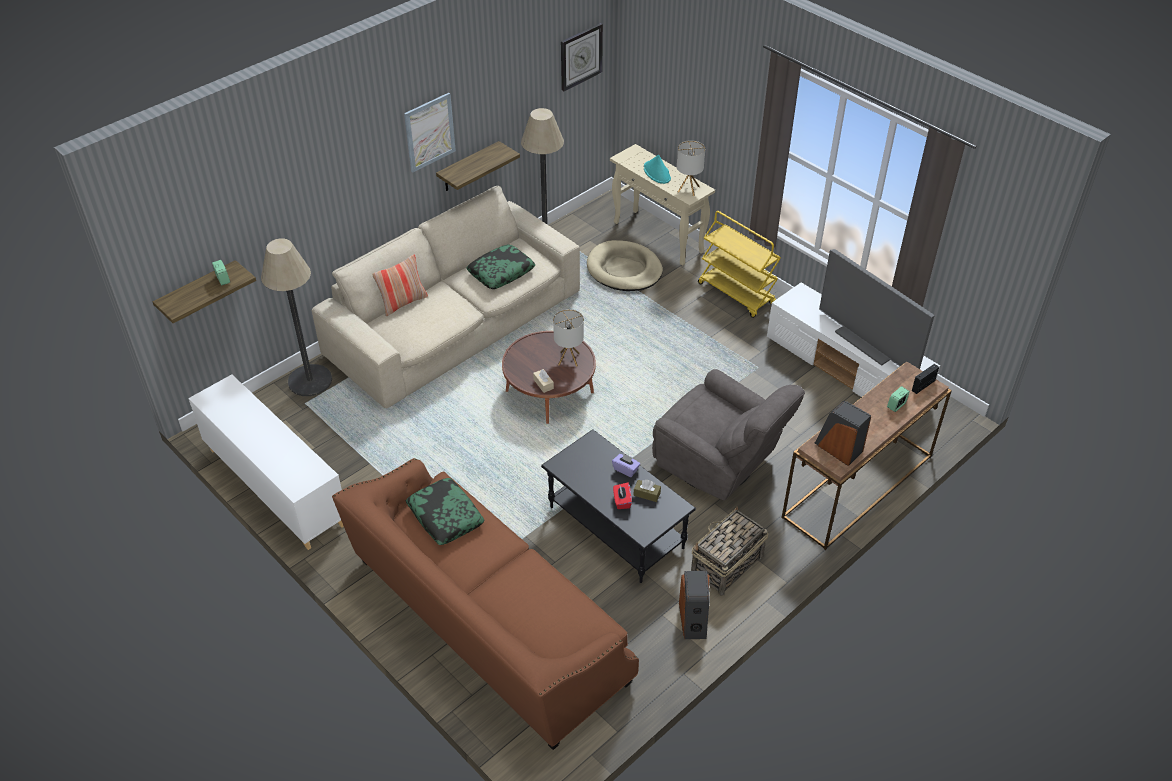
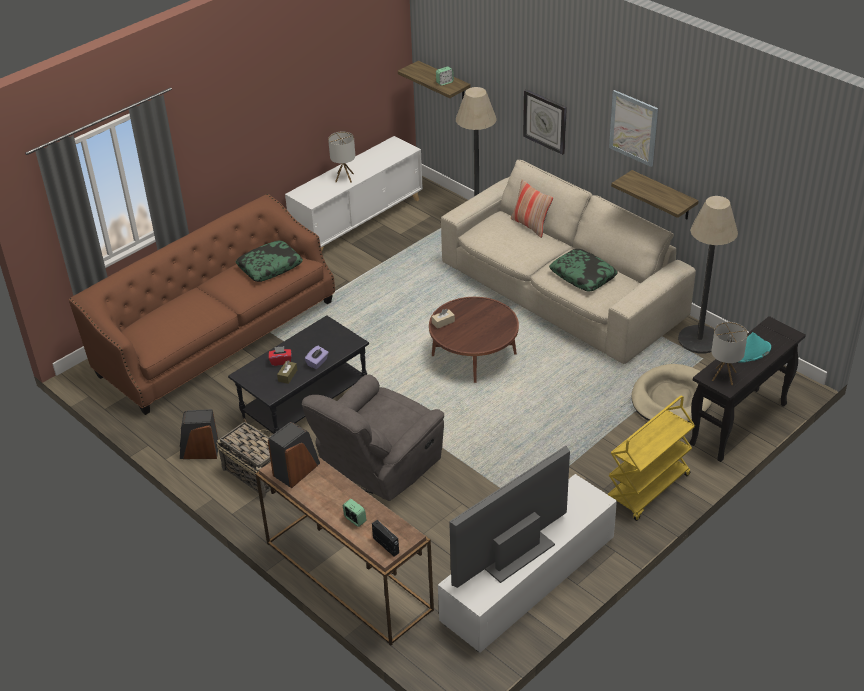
camera: 90 degrees right, 5 degrees down
table lamp [553,309,584,367] -> table lamp moved to [328,132,355,183]
wall clock [561,23,603,91] -> wall clock moved to [523,89,567,155]
beige console table [610,144,715,266] -> black console table [689,316,806,462]

